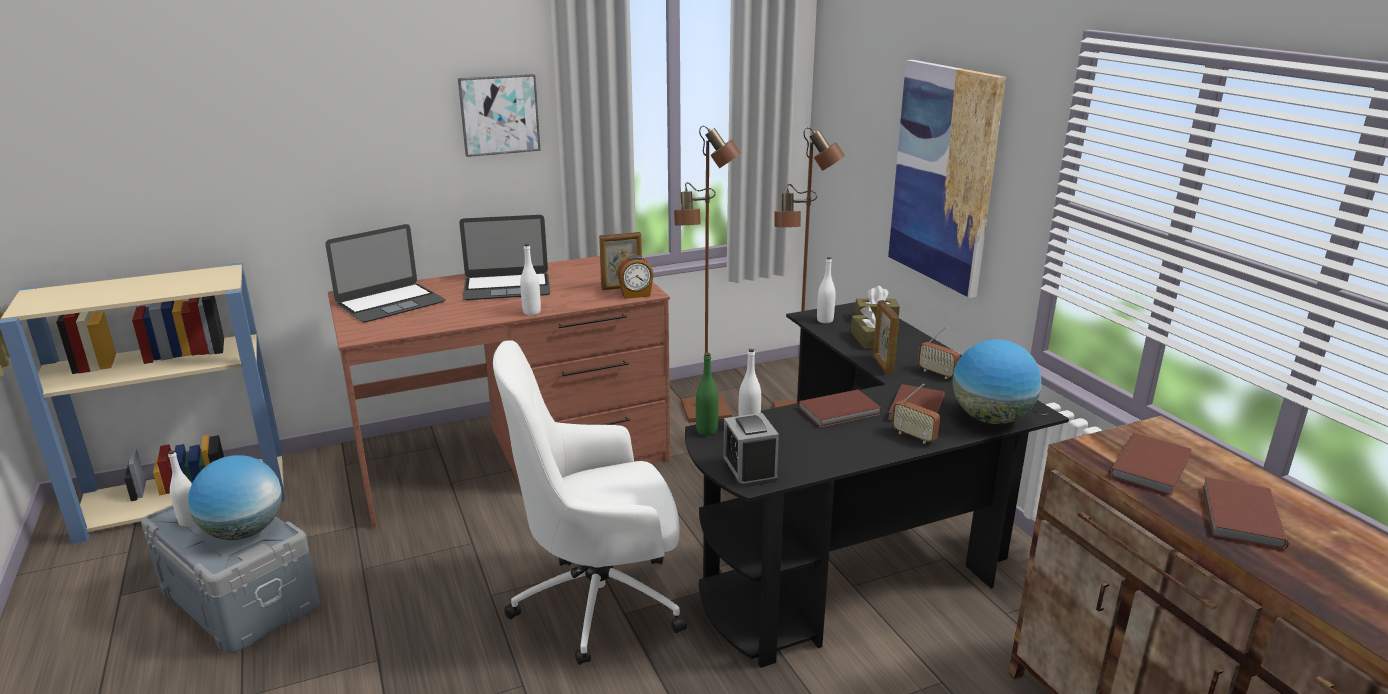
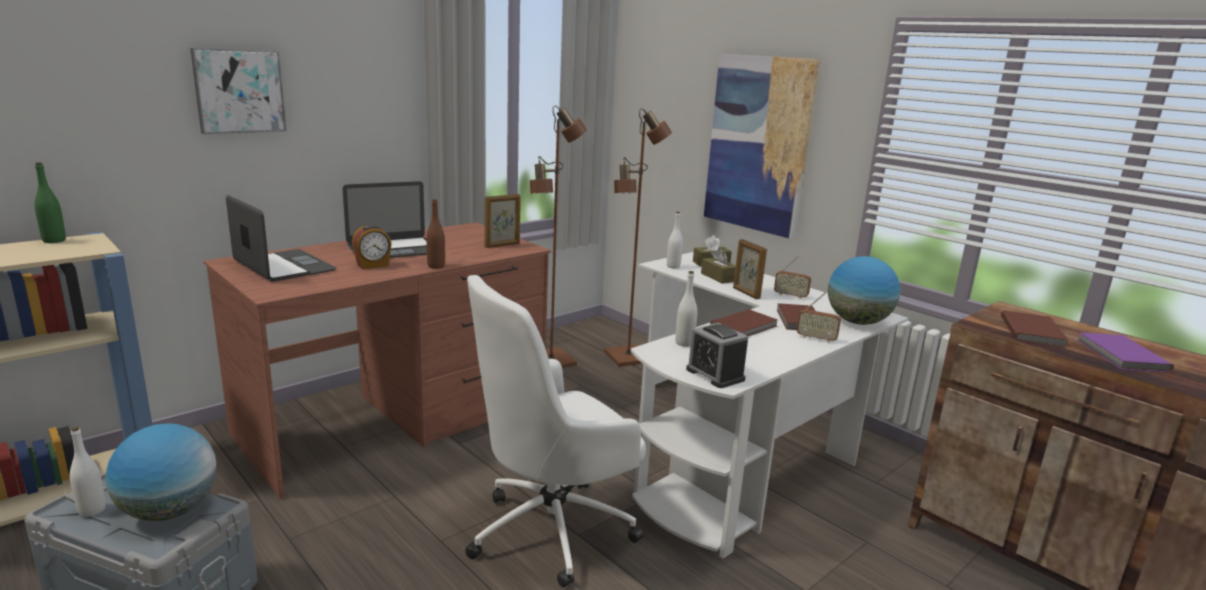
camera: 20 degrees left, 5 degrees down
laptop [325,224,446,323] -> laptop turned 75 degrees counterclockwise [226,195,336,282]
picture [458,74,541,157] -> picture moved to [190,48,287,134]
white bottle [520,244,541,315] -> brown bottle [426,199,445,269]
alarm clock [617,255,654,299] -> alarm clock moved to [352,225,392,270]
black desk [685,302,1069,668] -> white desk [631,252,908,558]
green bottle [696,353,719,436] -> green bottle moved to [35,162,66,243]
brown book [1202,477,1289,550] -> purple book [1077,332,1174,373]

